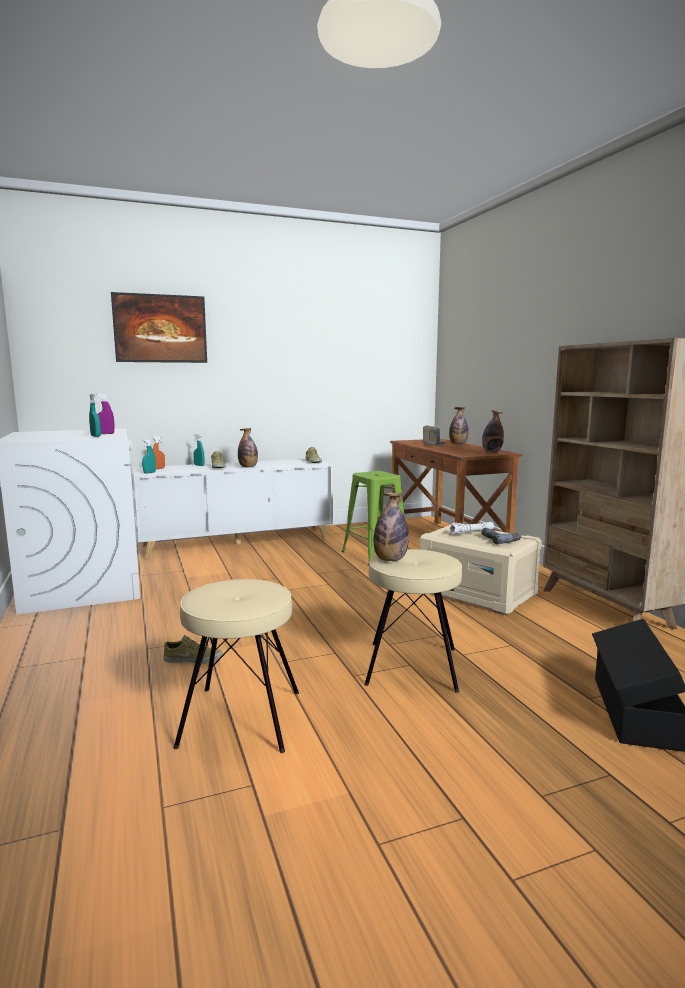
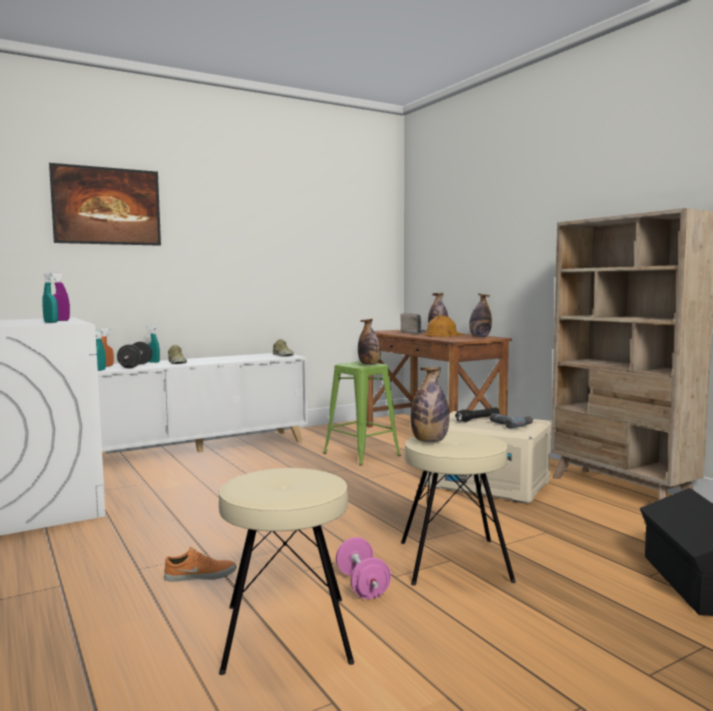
camera: 10 degrees left, 5 degrees down
beige shoe [164,635,223,664] -> orange shoe [164,547,237,582]
bottle [238,428,258,467] -> bottle moved to [358,319,381,365]
white flashlight [450,522,494,535] -> black flashlight [455,407,500,422]
none -> black dumbbell [117,342,152,369]
none -> pink dumbbell [336,537,391,599]
none -> orange hard hat [424,315,464,337]

